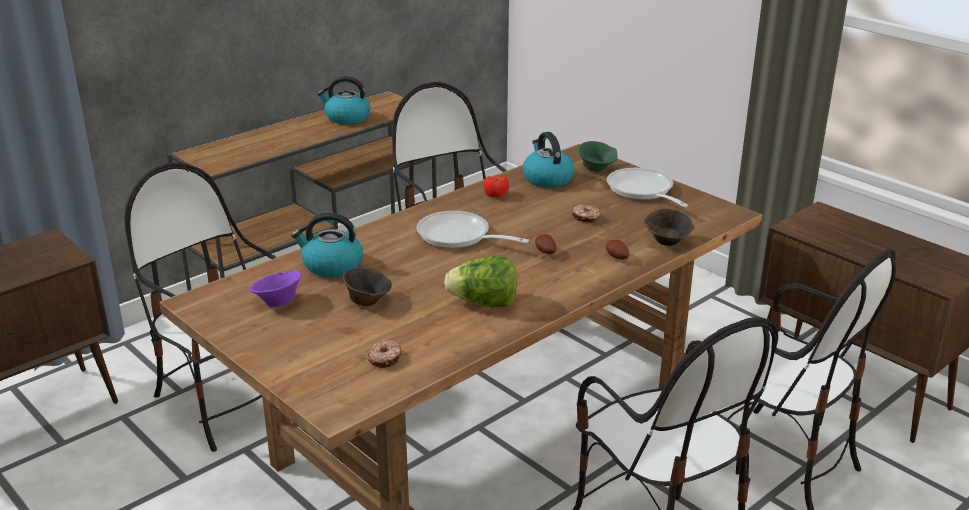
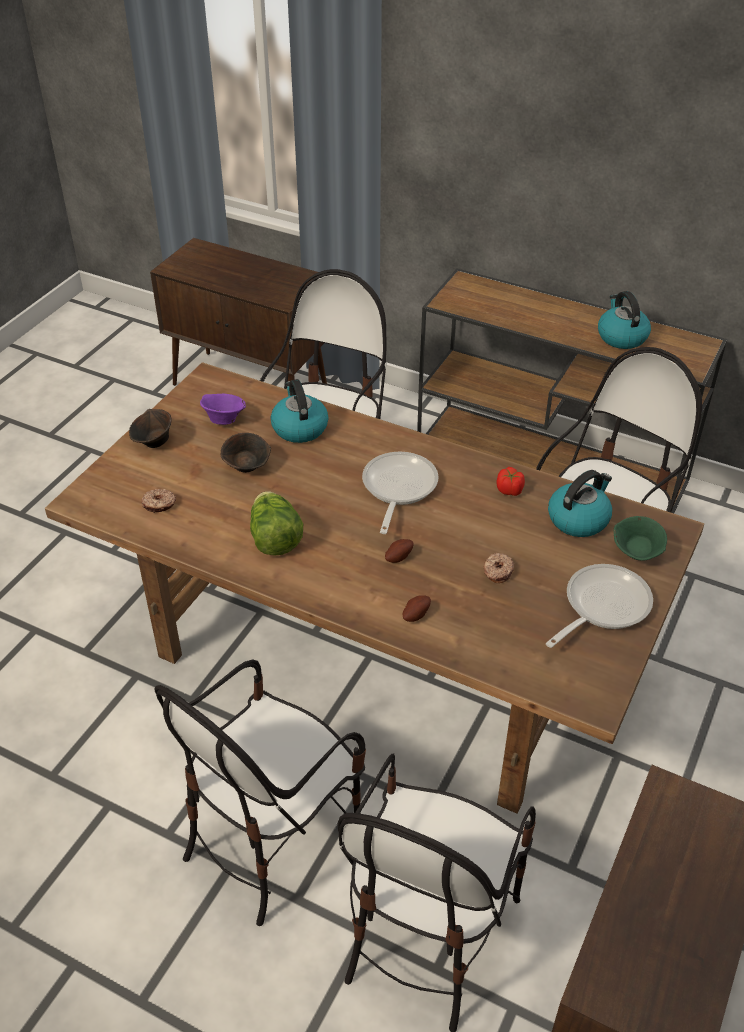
camera: 70 degrees right, 15 degrees up
brown bowl [644,209,694,246] -> brown bowl moved to [129,409,172,448]

